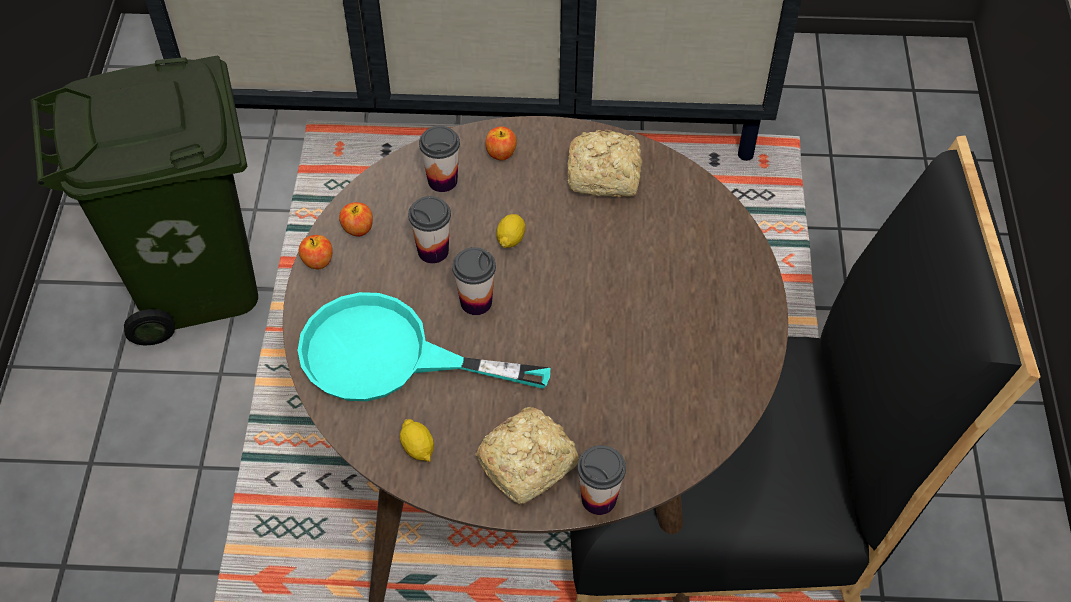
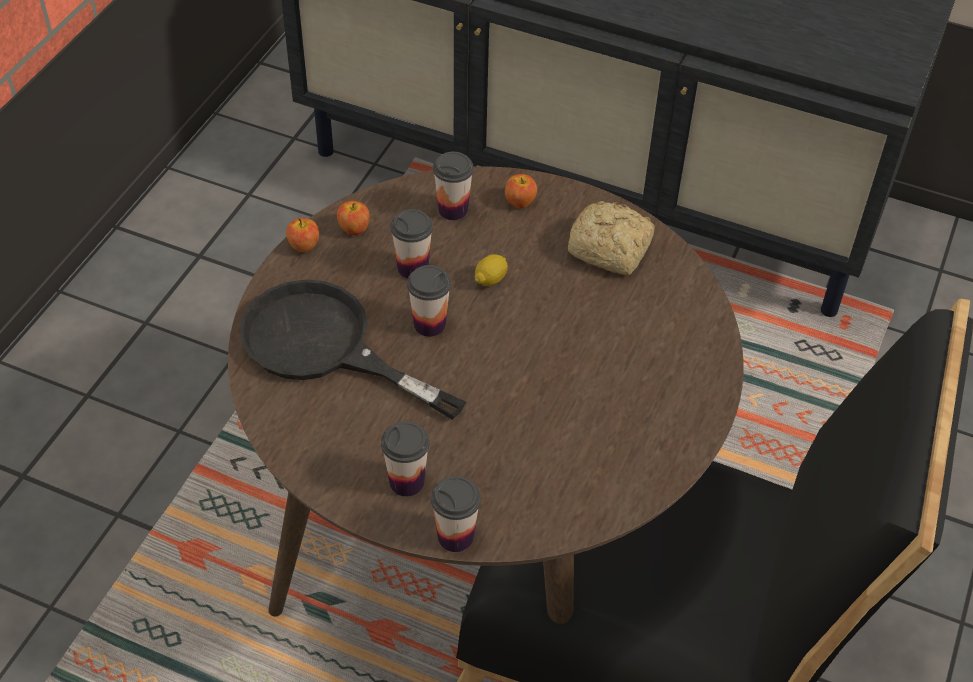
camera: 20 degrees right, 5 degrees down
green trash can [30,55,258,346] -> none
turquoise frying pan [298,292,550,401] -> black frying pan [239,279,466,420]
lemon [400,419,434,462] -> none
bread [476,407,579,504] -> cup [381,421,430,497]

